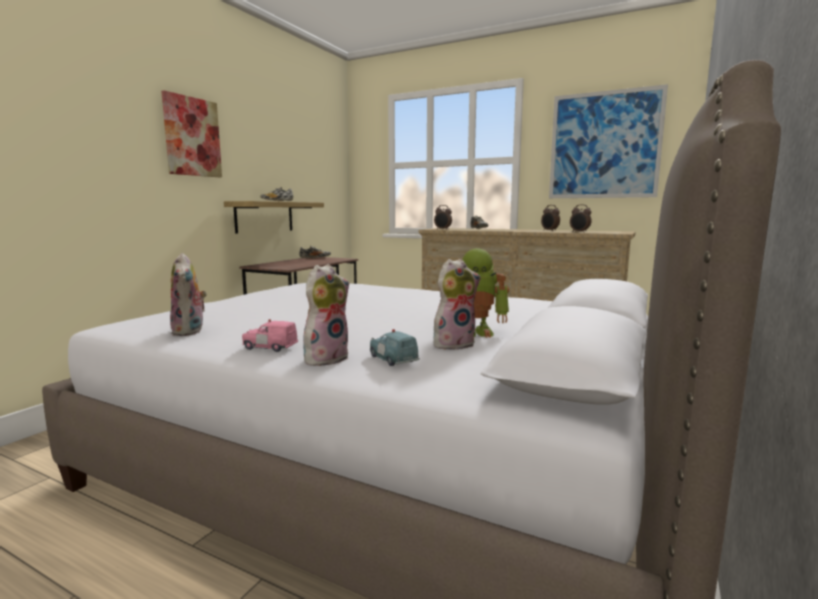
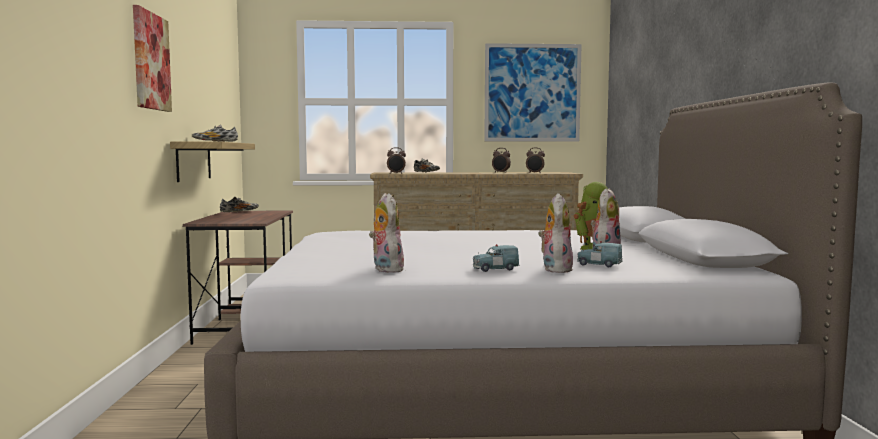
camera: 30 degrees left, 5 degrees down
plush toy [170,253,207,336] -> plush toy turned 150 degrees counterclockwise [369,193,404,273]
pink toy car [242,319,298,352] -> blue toy car [473,244,520,272]

